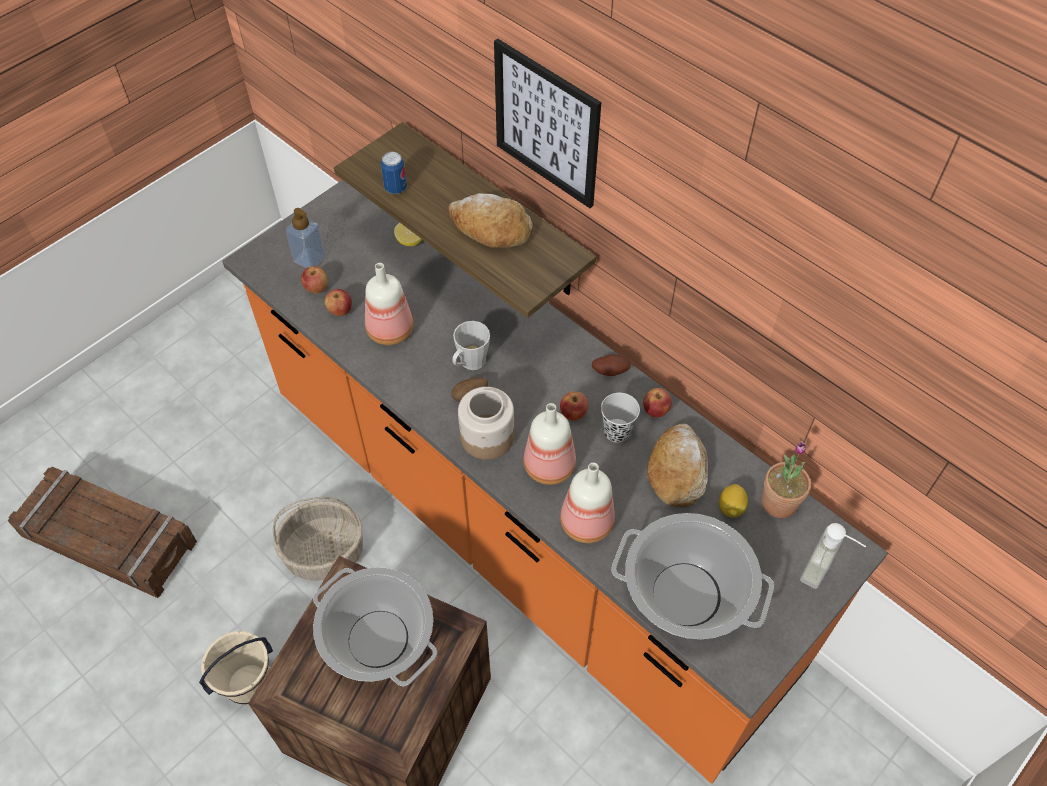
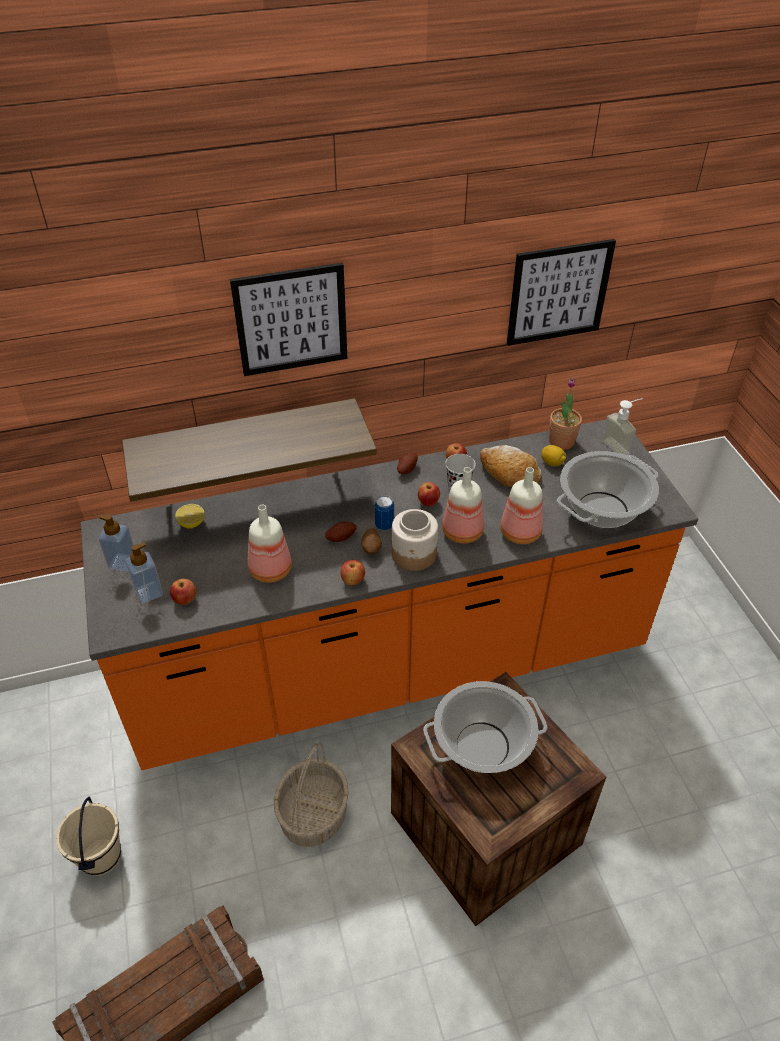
camera: 60 degrees left, 10 degrees down
beige bucket [199,631,273,705] -> beige bucket moved to [56,797,121,876]
apple [325,289,352,316] -> apple moved to [340,560,365,586]
can [381,152,407,194] -> can moved to [375,496,394,530]
bread [448,193,533,248] -> none
grey mug [452,321,490,370] -> potato [325,522,357,542]
none -> soap dispenser [99,515,134,572]
none -> picture [507,239,616,346]

